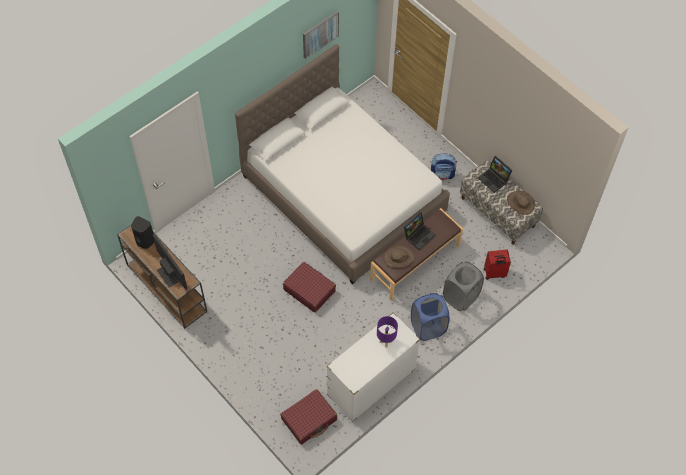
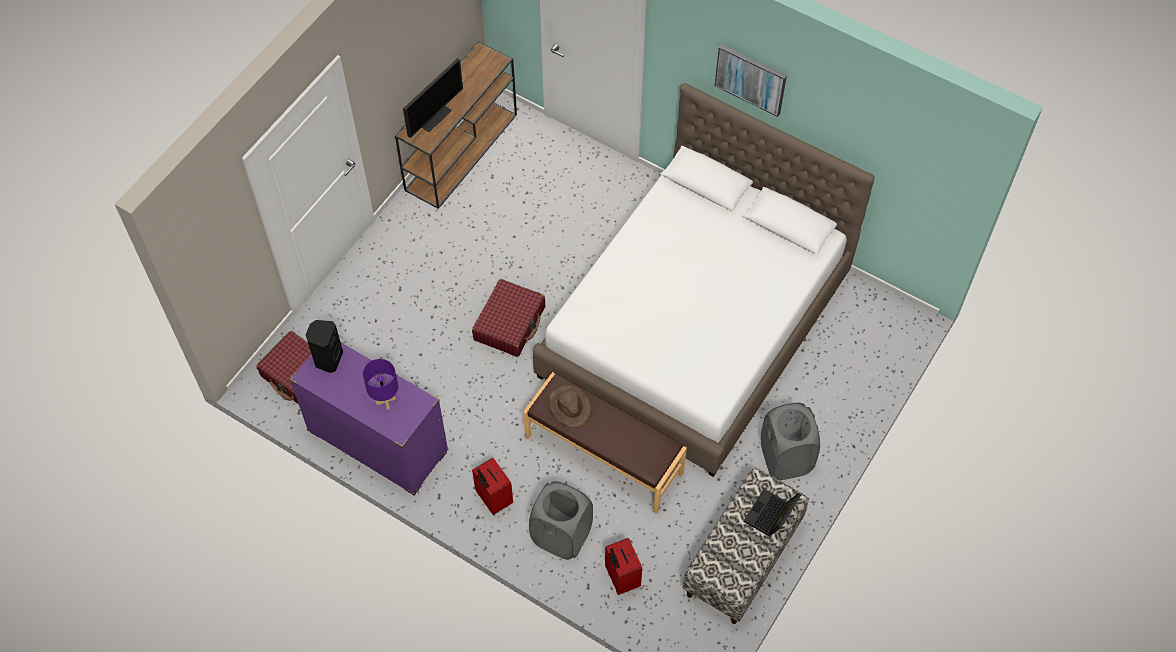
camera: 75 degrees right, 0 degrees up
black speaker [131,216,154,249] -> black speaker moved to [306,320,343,373]
picture [303,11,339,59] -> picture moved to [714,44,787,117]
white dresser [327,313,420,422] -> purple dresser [289,343,448,496]
laptop [404,212,436,250] -> none
blue laundry basket [411,293,450,341] -> red suitcase [472,458,513,515]
backpack [431,153,457,181] -> grey laundry basket [761,403,820,480]
brown hat [507,191,535,215] -> none

